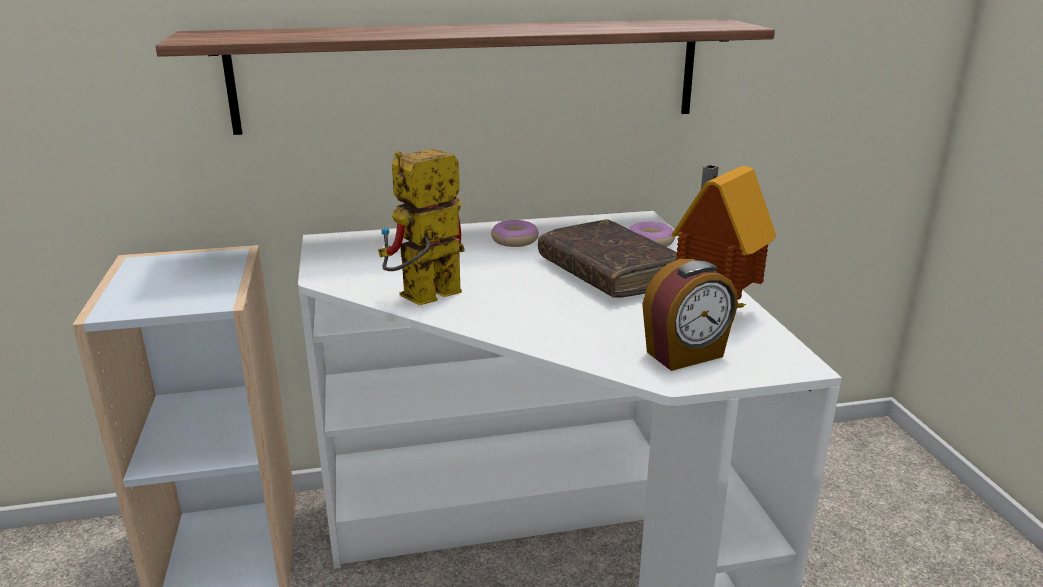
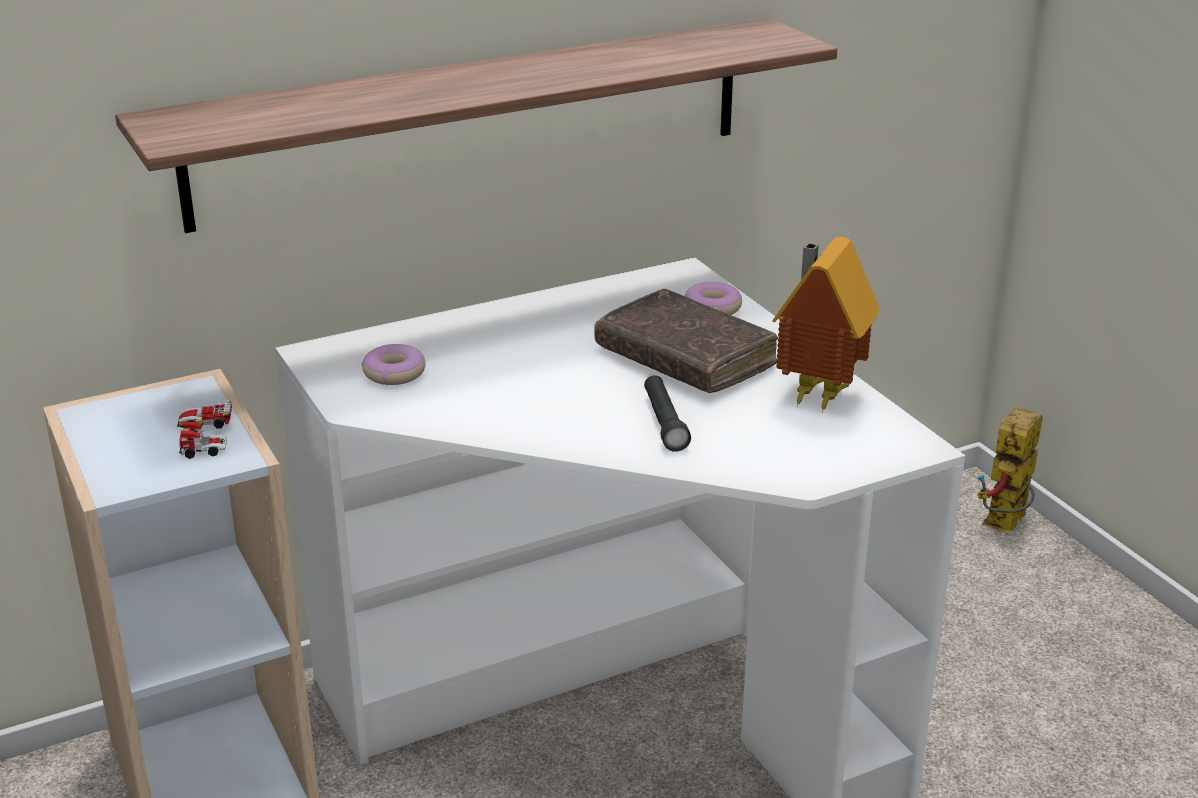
camera: 15 degrees left, 5 degrees up
toy robot [378,149,465,305] -> toy robot moved to [977,407,1042,533]
donut [491,220,539,247] -> donut moved to [362,344,426,385]
alarm clock [642,259,738,371] -> none
none -> toy car [177,400,232,459]
none -> black flashlight [644,375,691,452]

